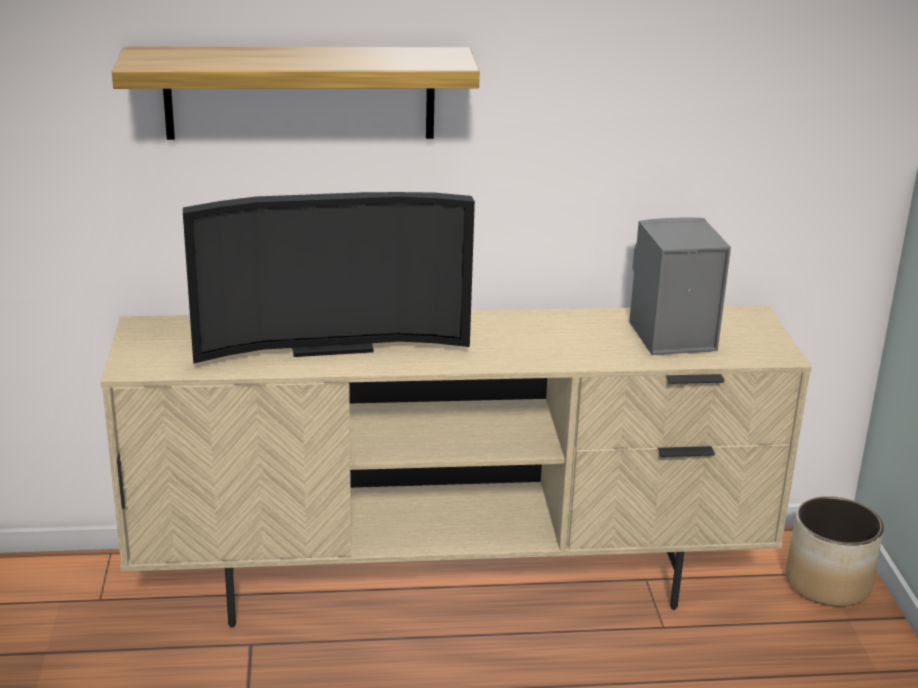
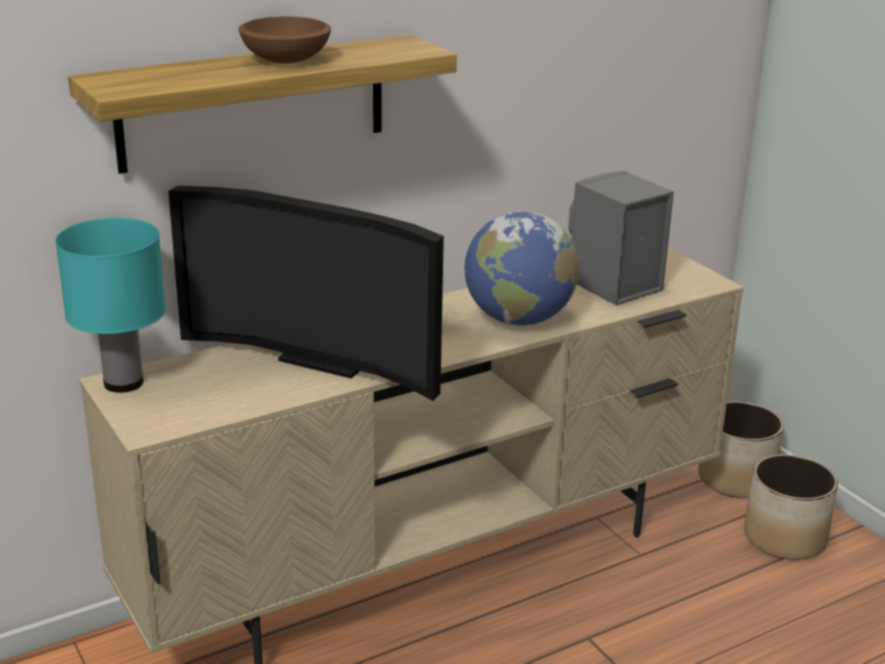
camera: 25 degrees left, 0 degrees up
television [183,192,475,364] -> television turned 60 degrees clockwise [168,186,444,401]
none -> turquoise table lamp [55,218,166,393]
none -> brown bowl [238,17,331,64]
none -> globe [465,211,579,326]
none -> planter [744,454,838,560]

